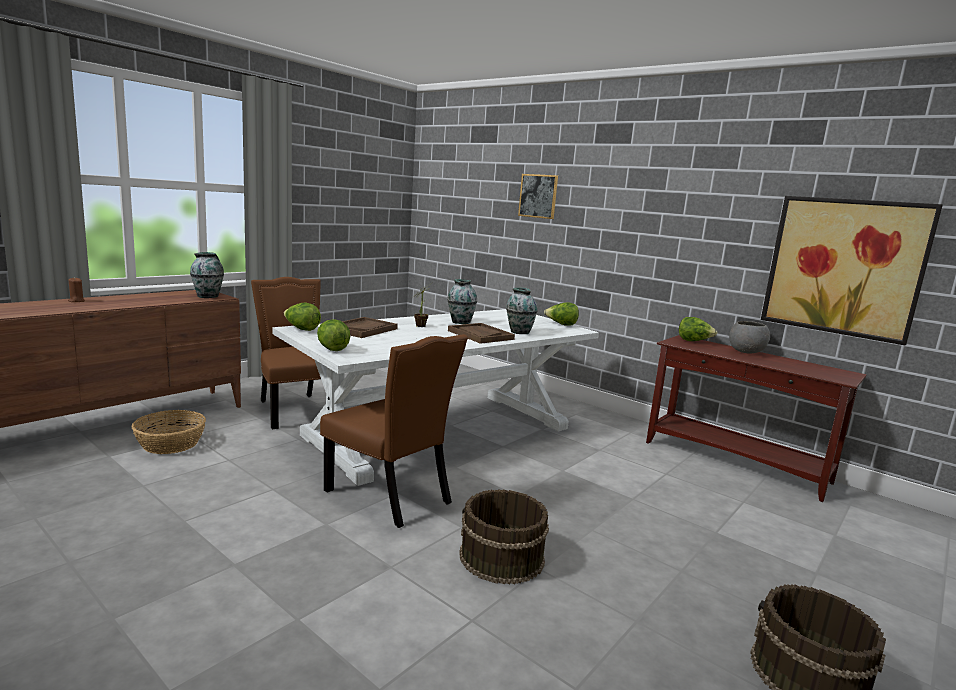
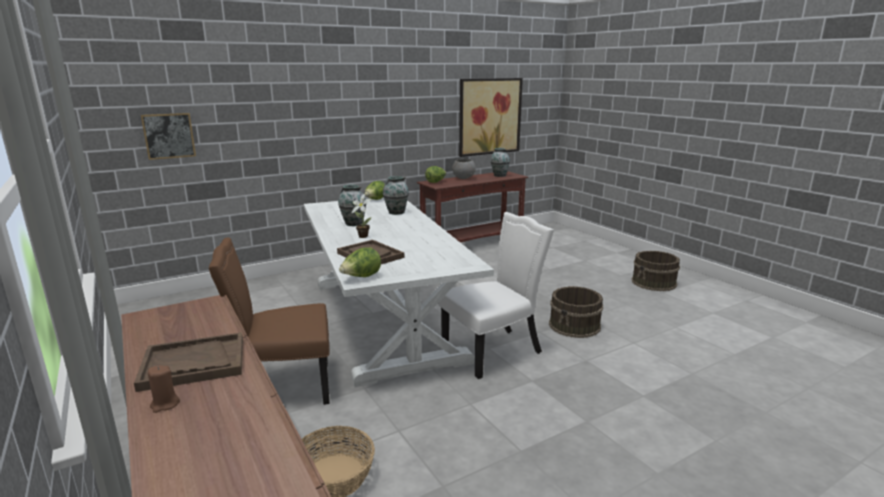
camera: 70 degrees left, 5 degrees up
vase [190,252,224,298] -> vase moved to [491,148,510,177]
lettuce [317,319,350,351] -> none
brown chair [320,334,468,528] -> white chair [438,212,554,379]
brown tray [448,323,515,344] -> brown tray moved to [134,332,243,392]
picture [518,174,558,219] -> picture moved to [141,113,196,160]

